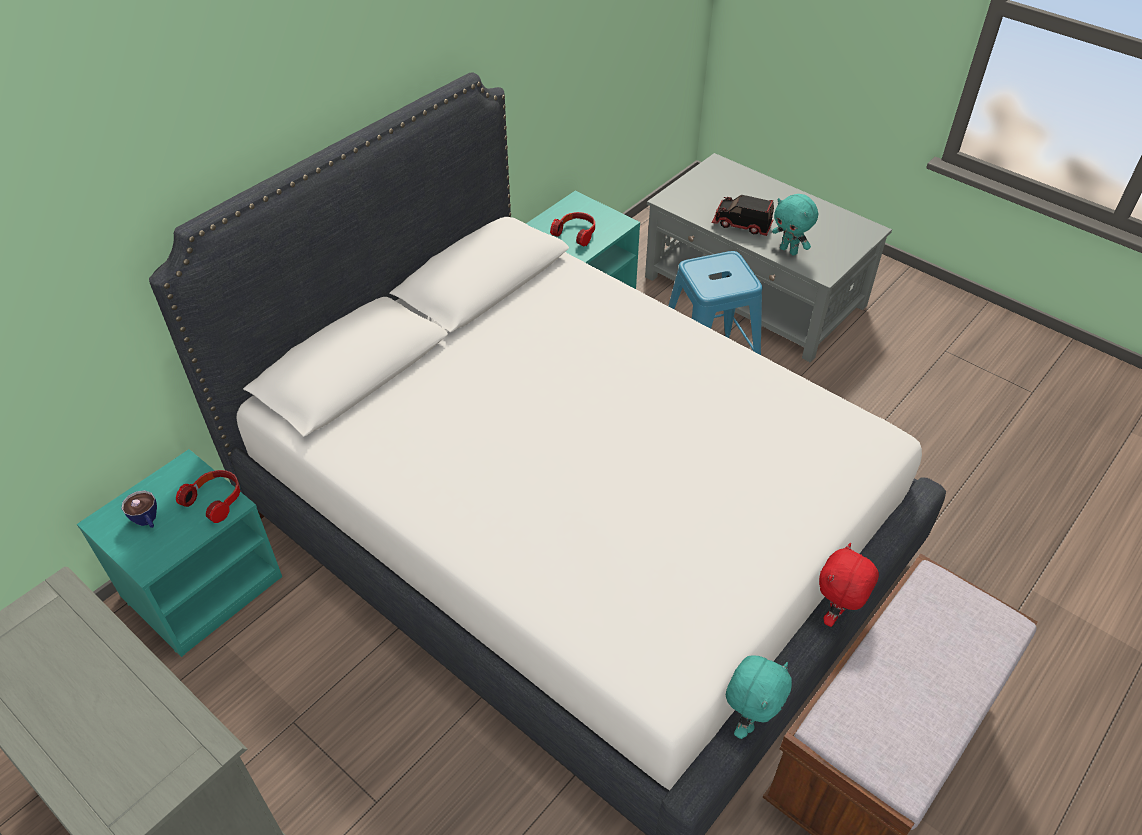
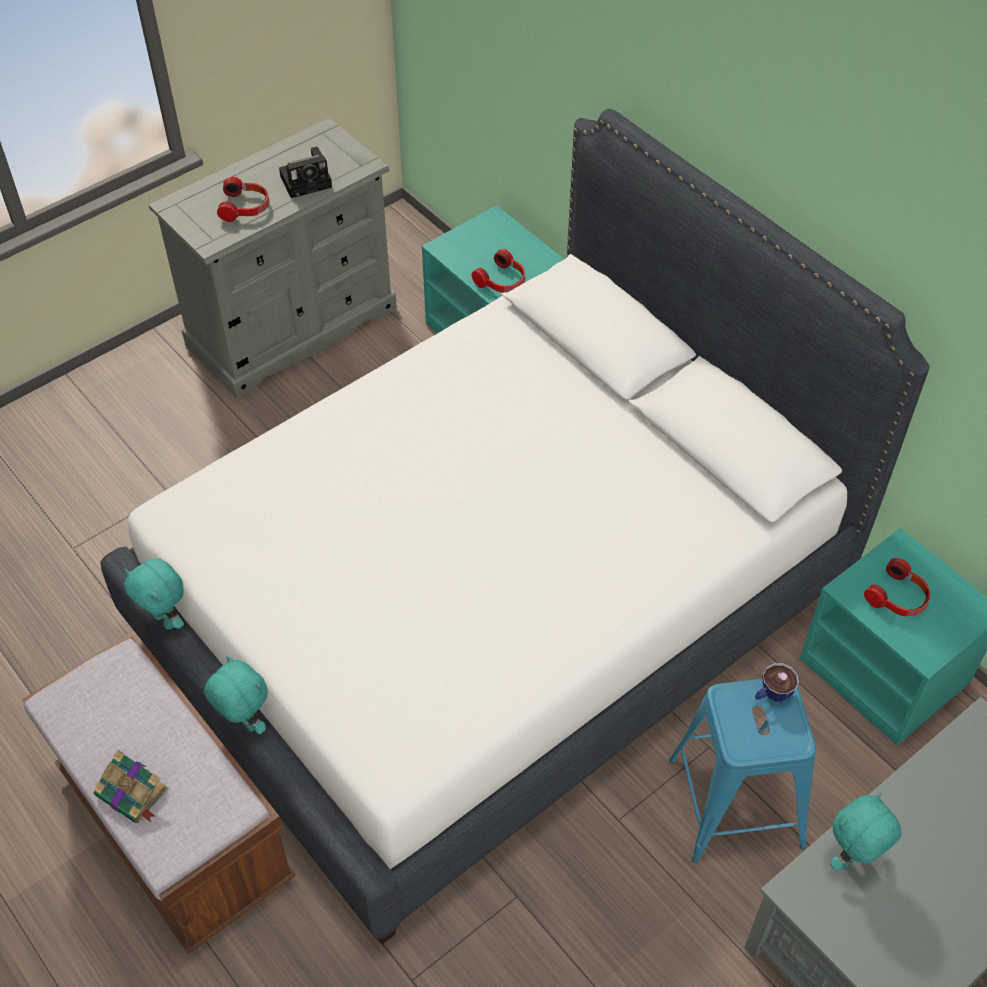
camera: 100 degrees right, 5 degrees up
cup [121,490,157,528] -> cup moved to [755,663,799,702]
toy truck [712,195,774,236] -> none
red plush toy [819,543,879,627] -> turquoise plush toy [204,656,268,734]
none -> book [94,750,169,823]
none -> headphones [217,176,269,222]
none -> camera [279,147,332,198]

